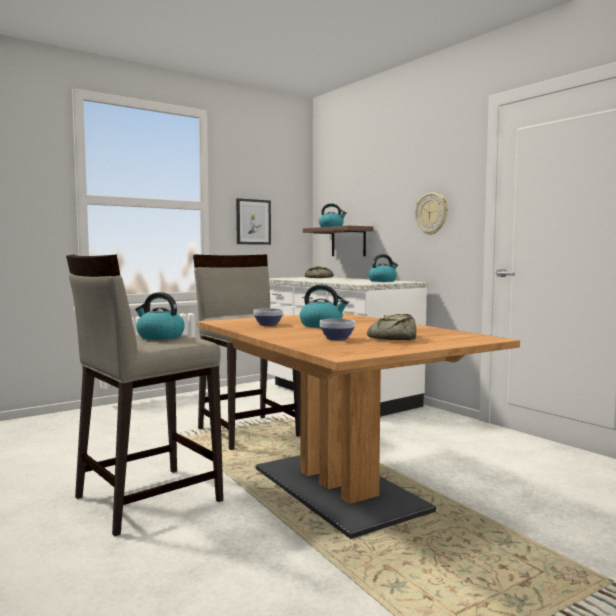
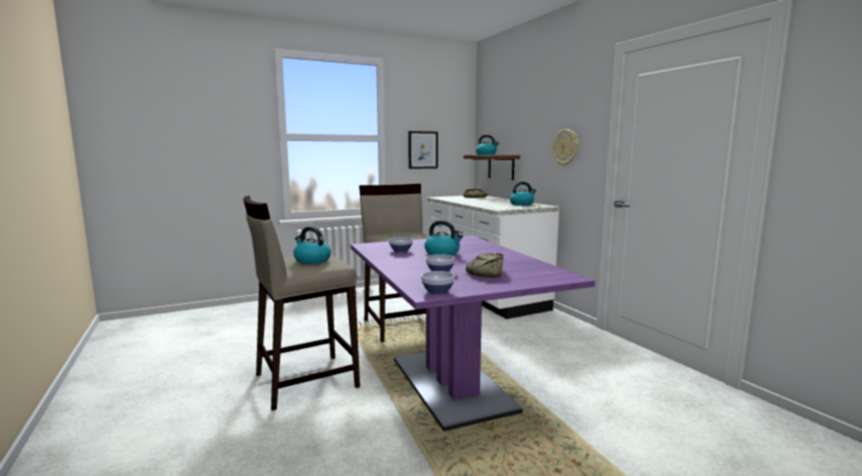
camera: 10 degrees right, 5 degrees up
brown dining table [197,313,520,539] -> purple dining table [351,235,595,431]
none -> bowl [421,271,455,295]

